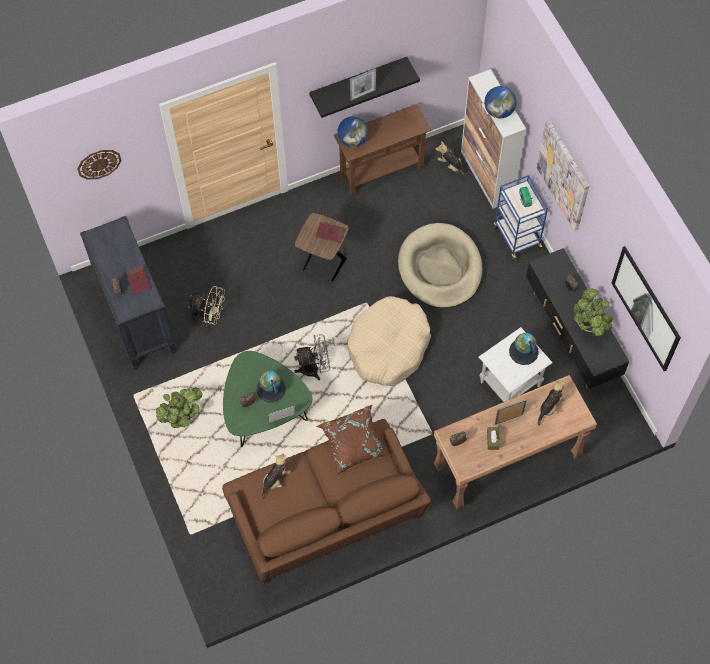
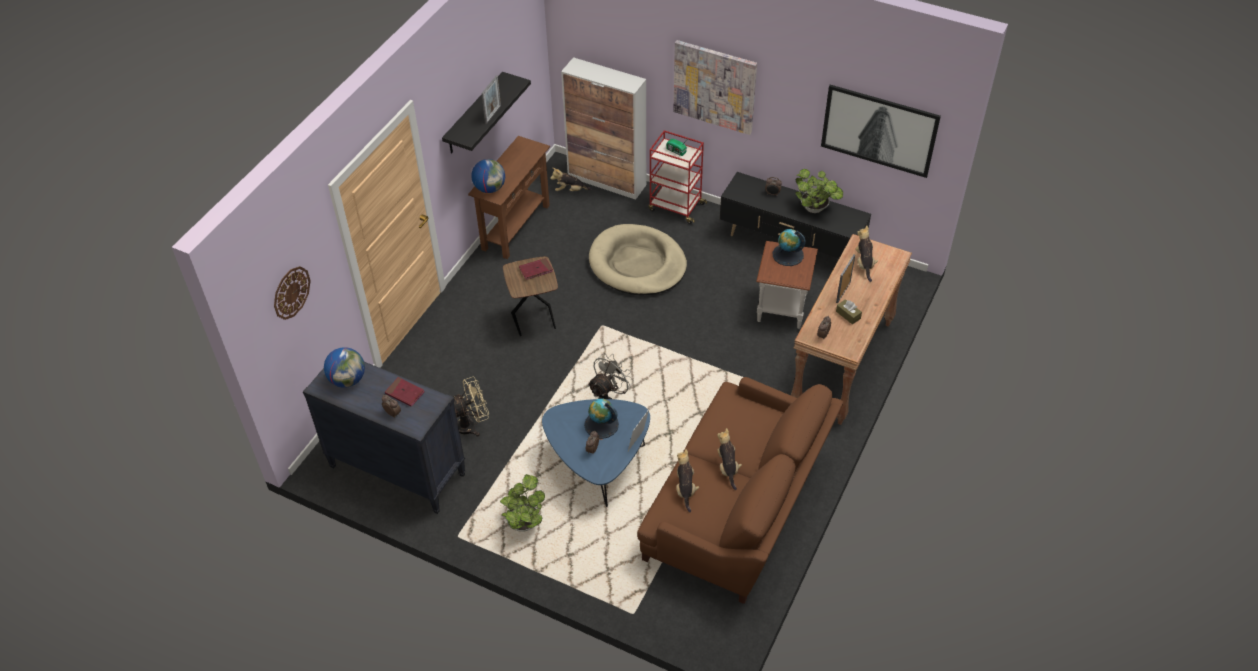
camera: 40 degrees left, 15 degrees down
green coffee table [223,351,312,447] -> blue coffee table [542,399,650,507]
brown pillow [316,405,390,476] -> none
beige dog bed [347,296,431,386] -> none
white side table [479,327,553,402] -> brown side table [756,241,818,329]
globe [484,86,517,118] -> globe moved to [324,347,365,388]
blue cart [493,175,548,262] -> red cart [648,130,707,224]
none -> plush toy [717,428,742,490]

